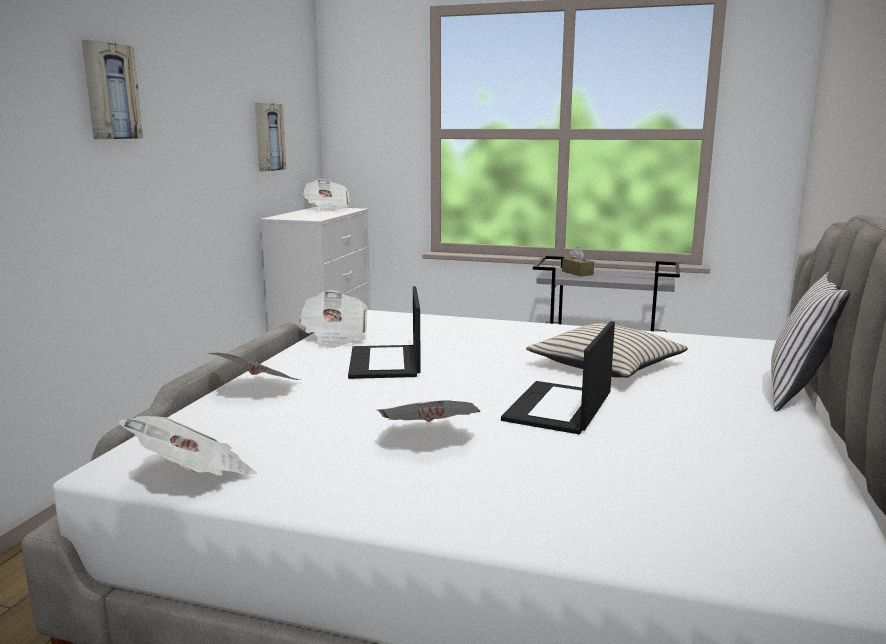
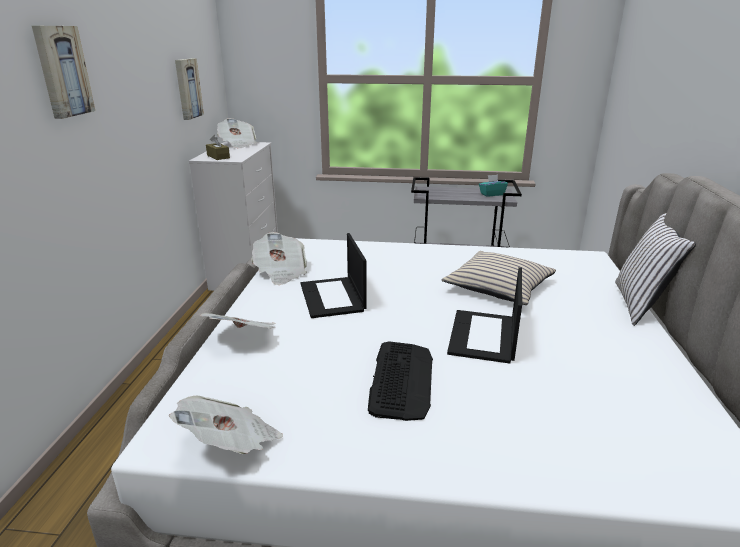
camera: 10 degrees left, 10 degrees up
newspaper [377,400,480,422] -> keyboard [368,341,433,421]
brown tissue box [562,247,594,277] -> brown tissue box moved to [206,135,230,160]
none -> turquoise tissue box [479,175,508,196]

